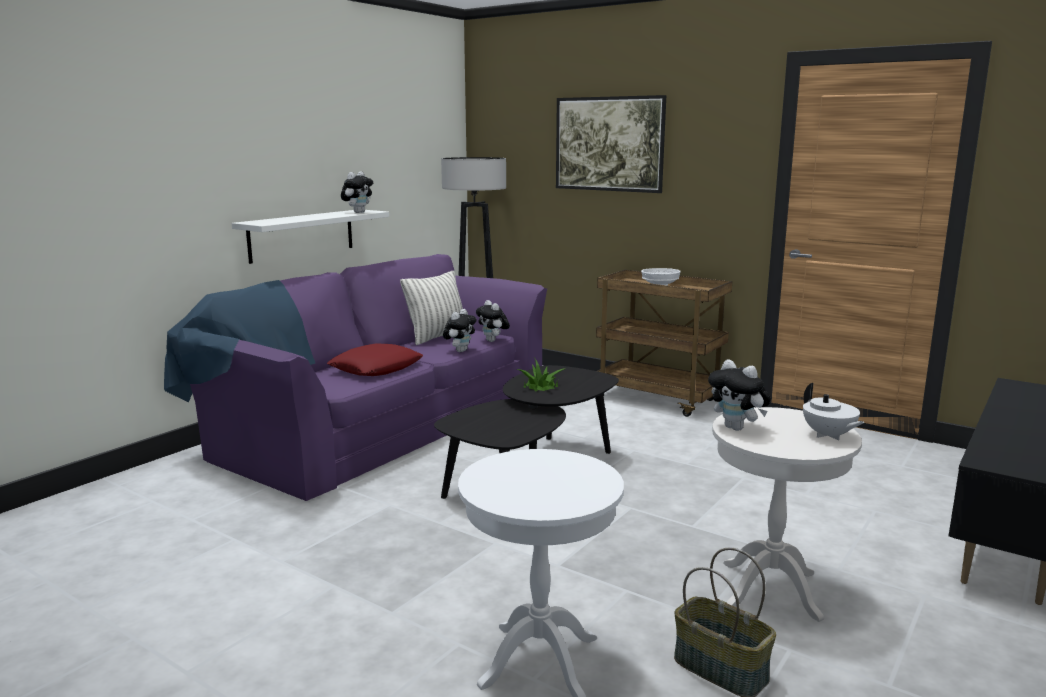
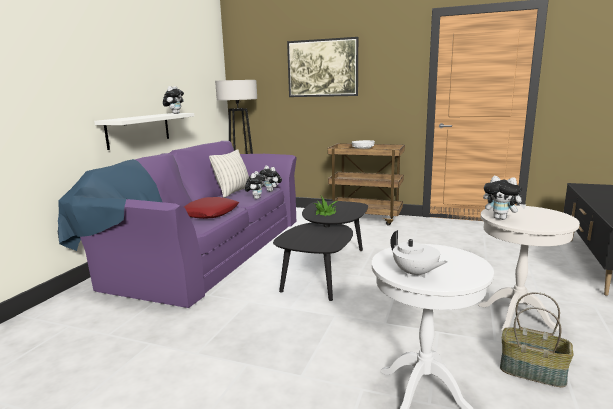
camera: 15 degrees left, 0 degrees up
white teapot [803,383,865,440] -> white teapot moved to [390,230,448,278]

